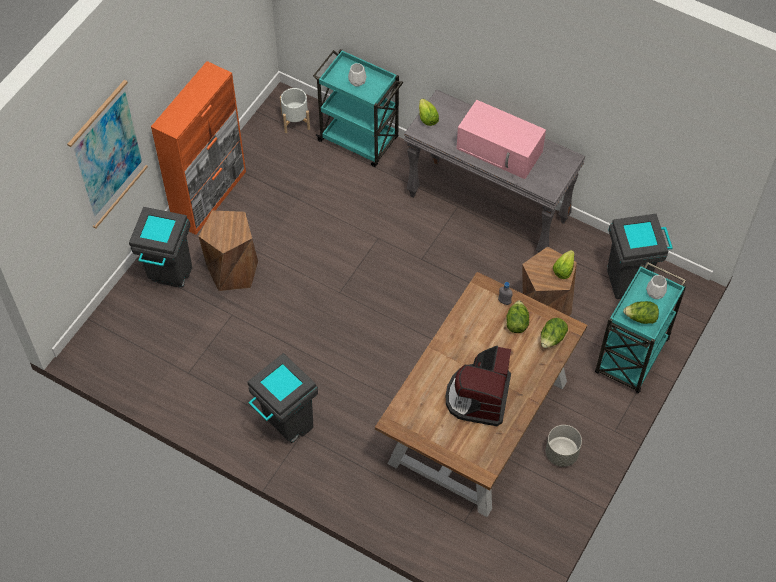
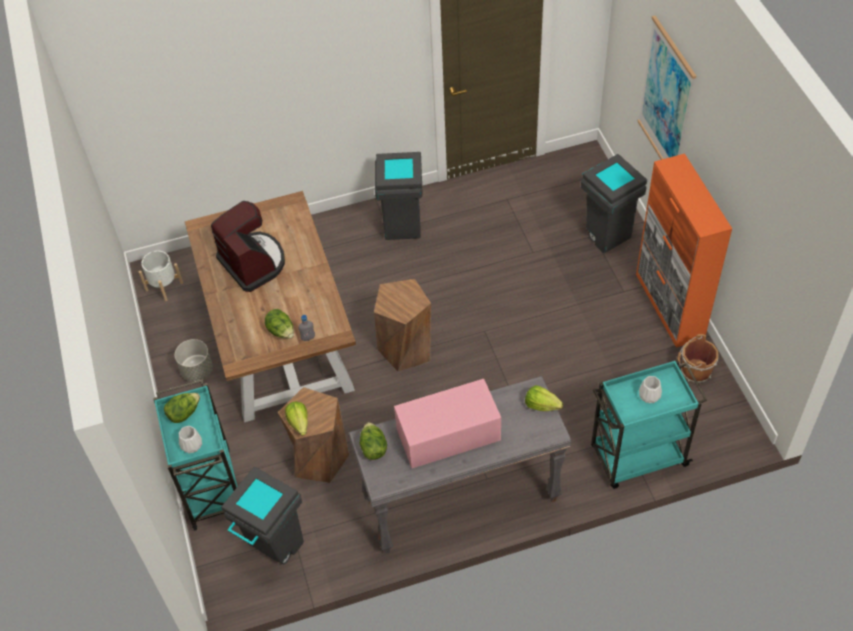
camera: 135 degrees right, 5 degrees down
brown stool [198,210,258,291] -> brown stool moved to [374,279,431,372]
white planter [280,88,310,133] -> white planter moved to [139,251,183,301]
lettuce [541,318,568,348] -> lettuce moved to [360,422,387,460]
none -> brown bucket [677,334,719,384]

